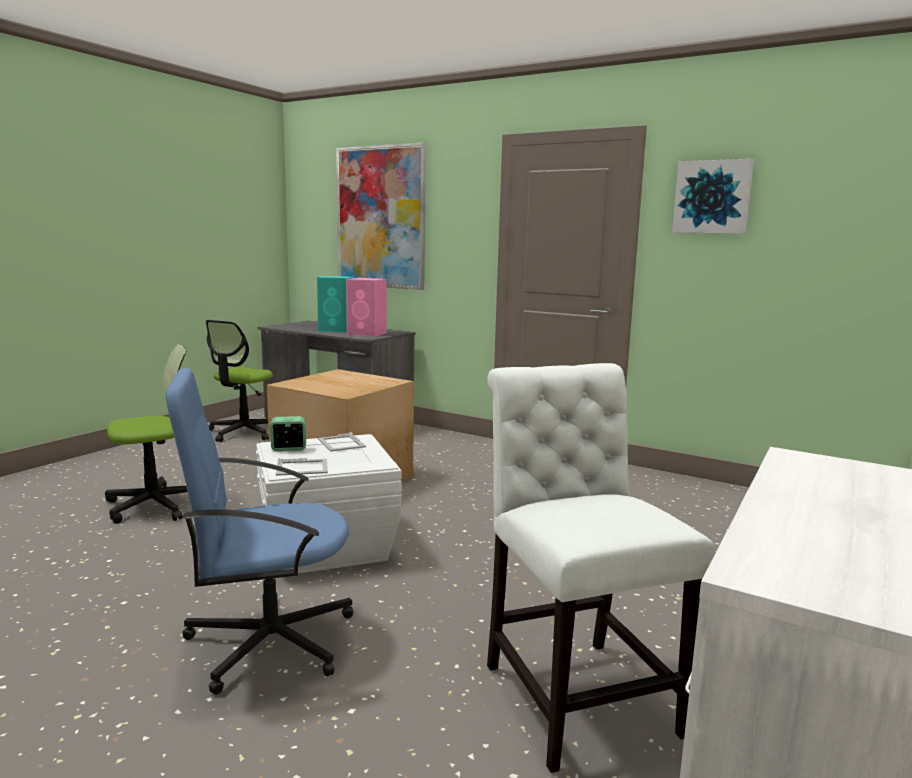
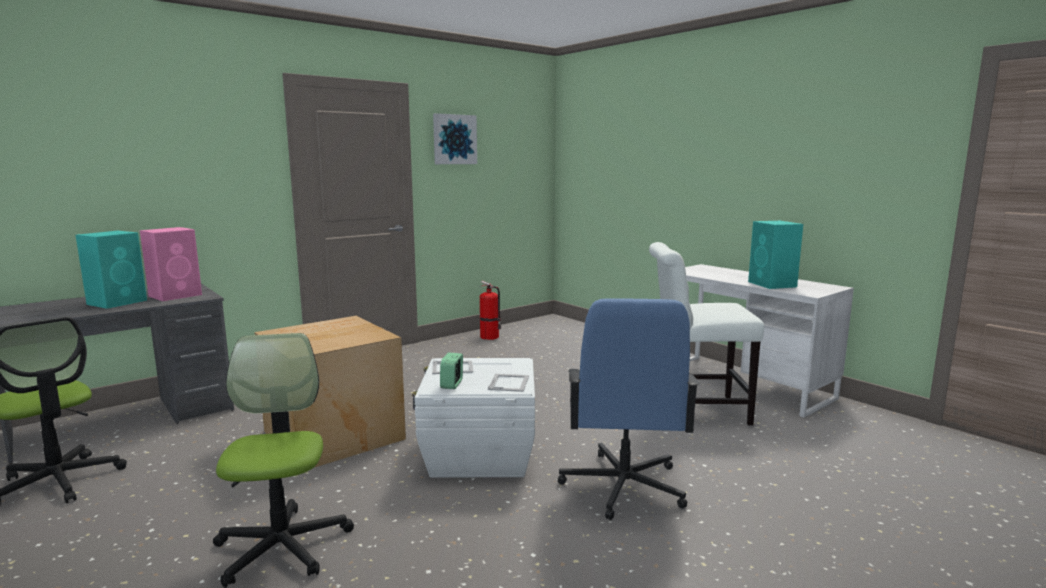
camera: 70 degrees left, 0 degrees up
picture [336,143,426,290] -> none
none -> fire extinguisher [479,281,501,340]
none -> turquoise speaker [748,221,803,289]

